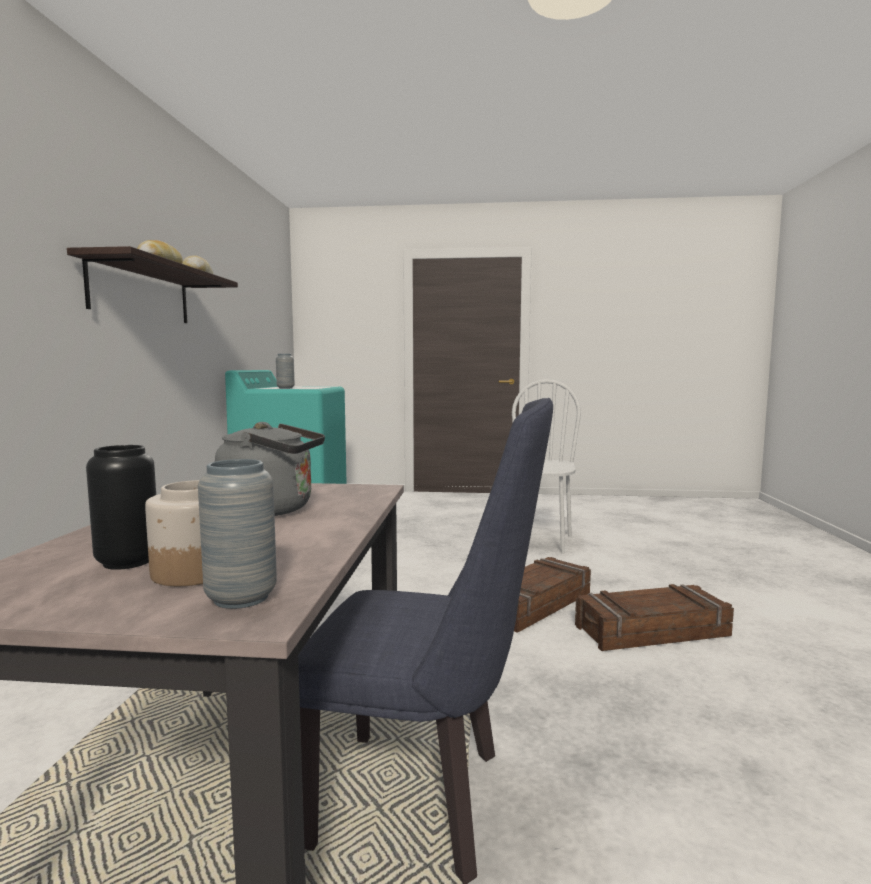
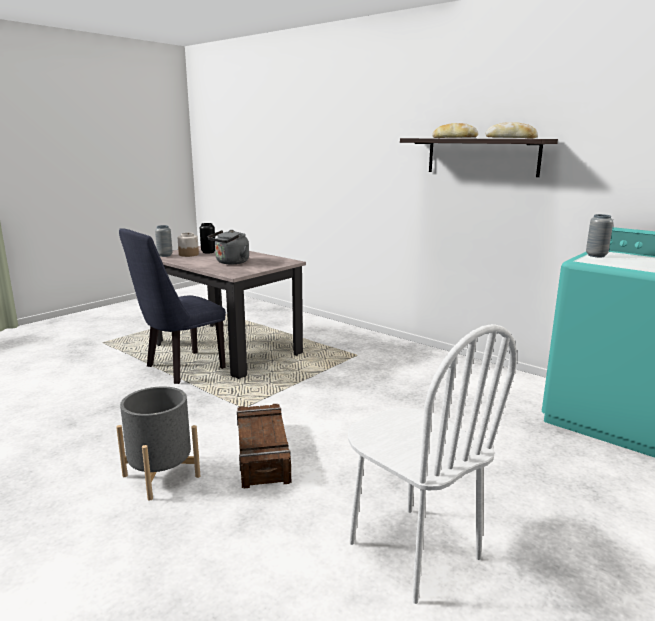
camera: 125 degrees right, 10 degrees up
crate [575,584,734,651] -> grey planter [116,386,200,501]

